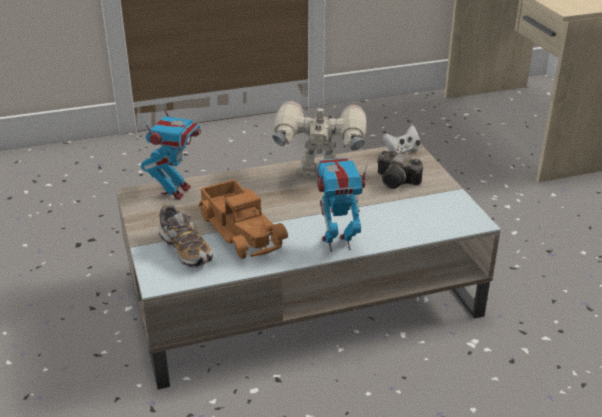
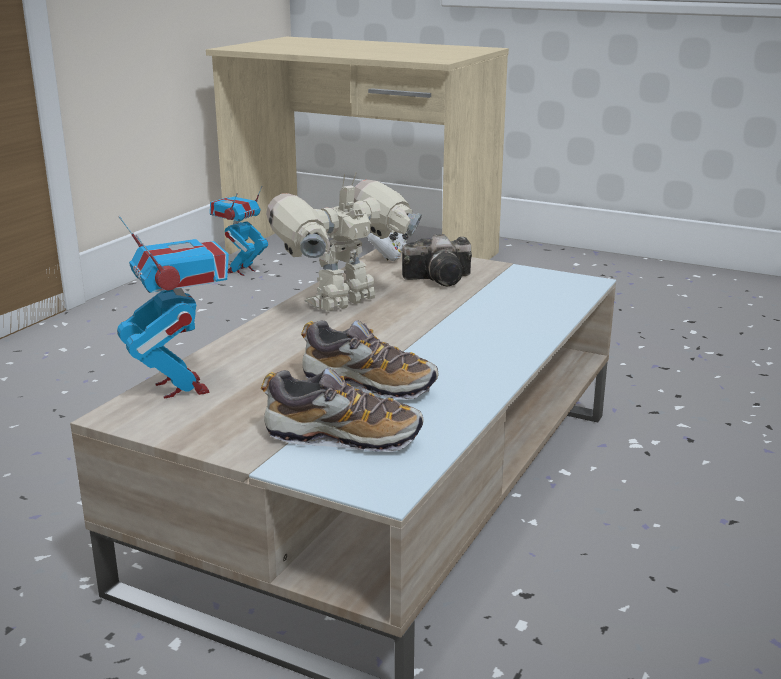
camera: 45 degrees left, 10 degrees down
toy truck [198,179,288,259] -> shoe [301,320,438,400]
toy robot [316,158,367,252] -> toy robot moved to [210,186,268,276]

